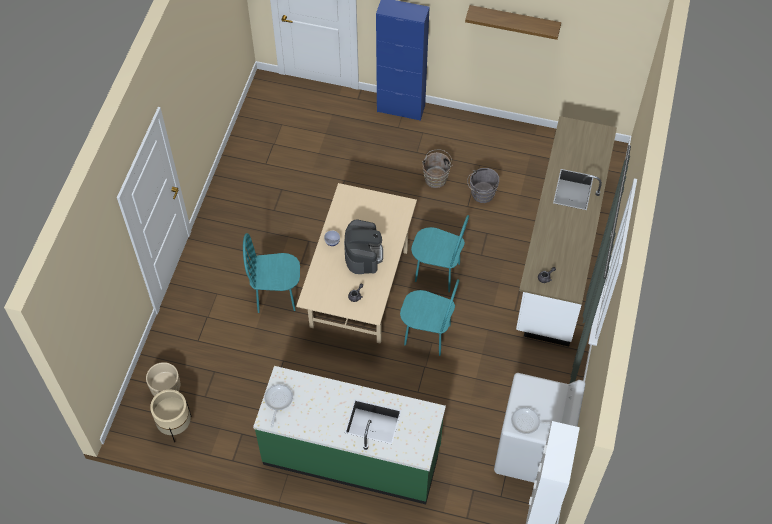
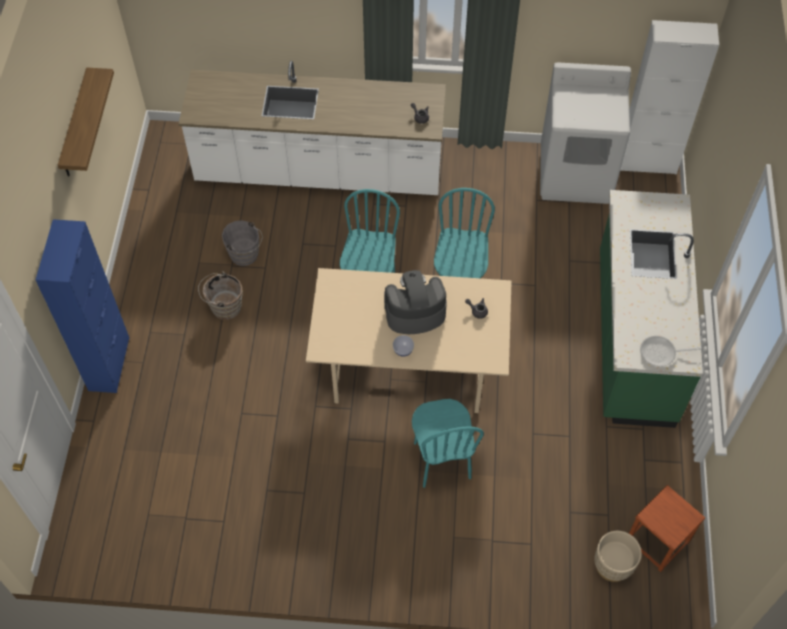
camera: 100 degrees left, 0 degrees up
beige planter [150,389,192,442] -> brown stool [629,485,705,572]
frying pan [511,407,551,434] -> none

